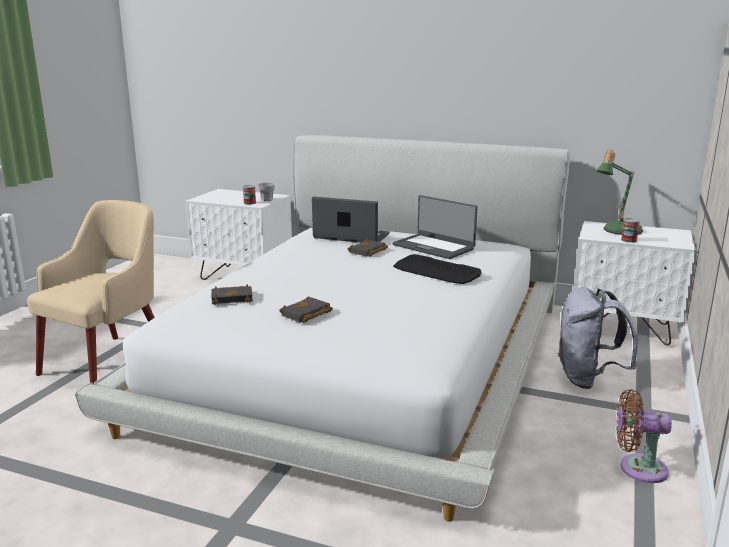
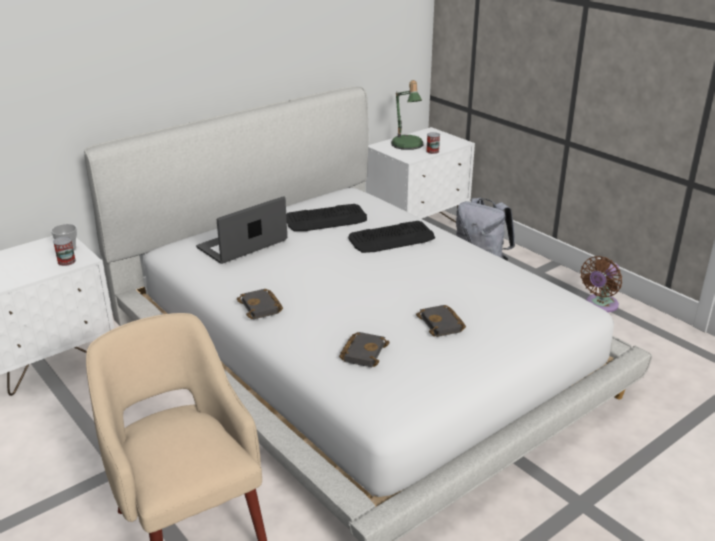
camera: 60 degrees left, 10 degrees up
black book [347,239,388,257] -> black book moved to [237,289,283,319]
laptop [393,195,477,259] -> keyboard [286,204,367,231]

